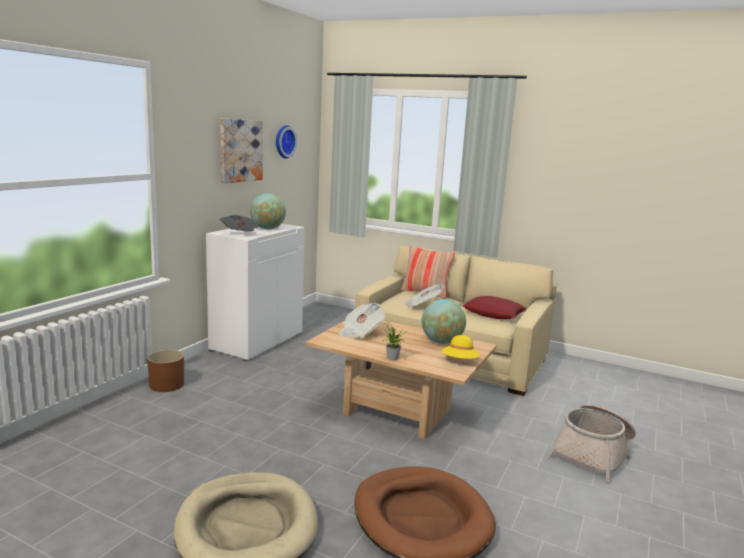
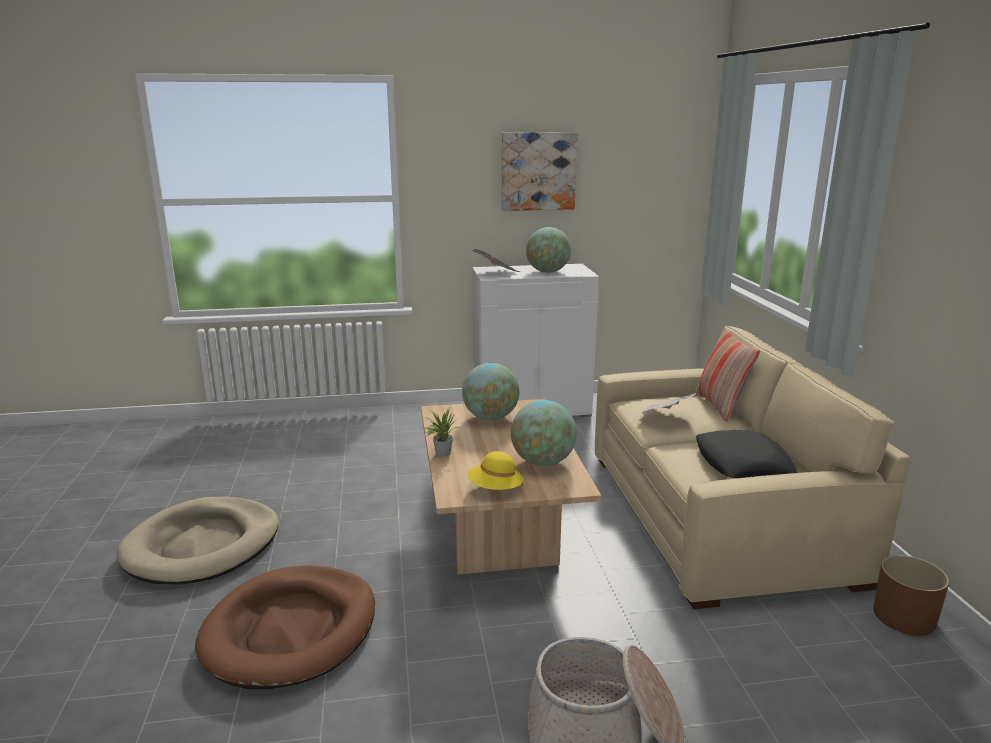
camera: 55 degrees right, 5 degrees up
brown planter [147,350,184,392] -> brown planter moved to [873,555,949,636]
wall clock [276,125,297,158] -> none
newspaper [339,303,385,338] -> globe [462,363,519,420]
red pillow [463,296,527,319] -> black pillow [696,430,798,478]

